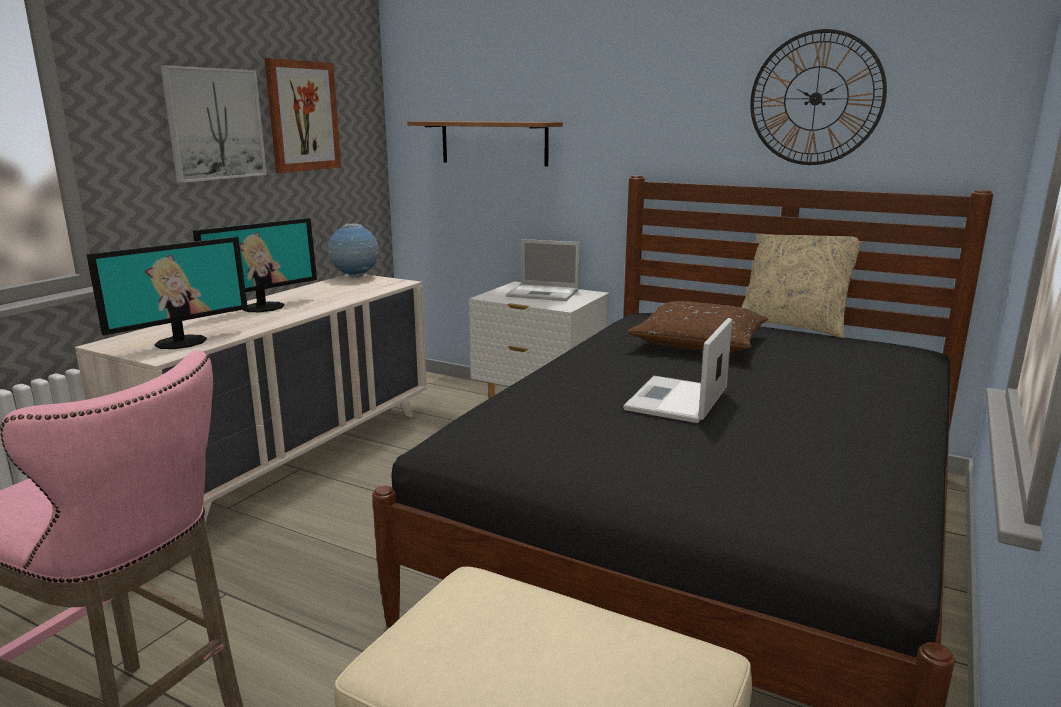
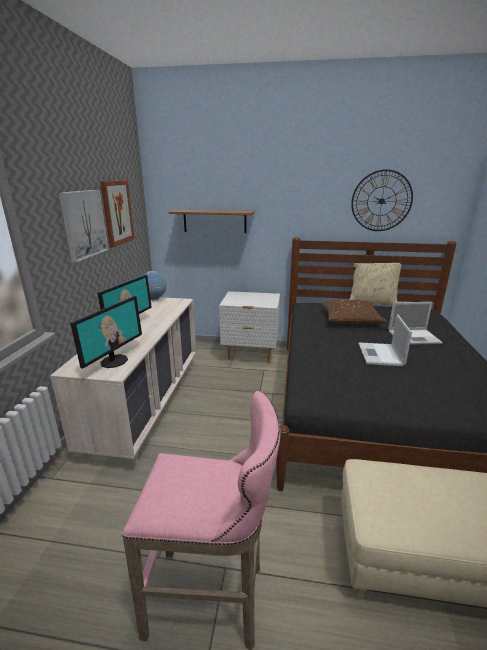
camera: 20 degrees left, 5 degrees up
laptop [507,239,580,301] -> laptop moved to [388,302,443,345]

